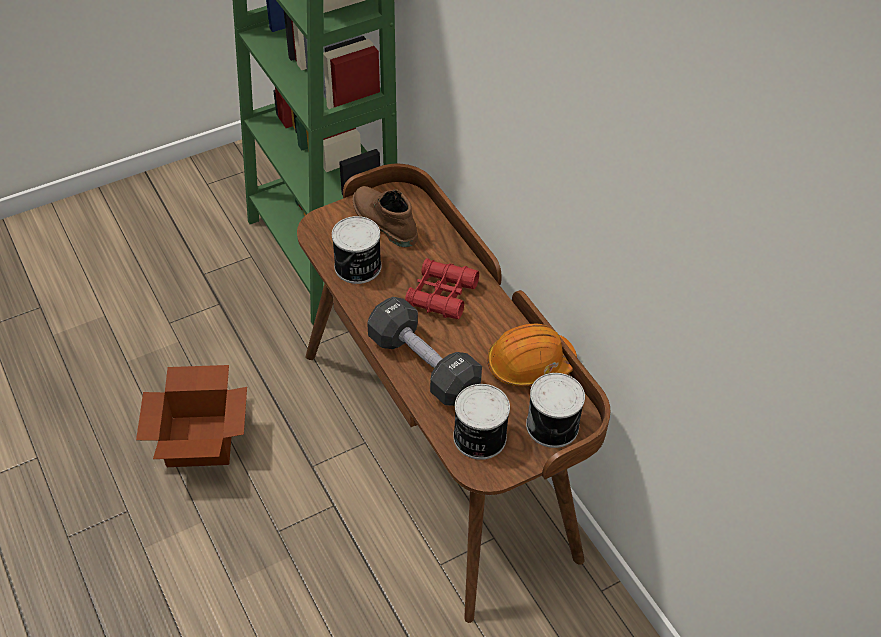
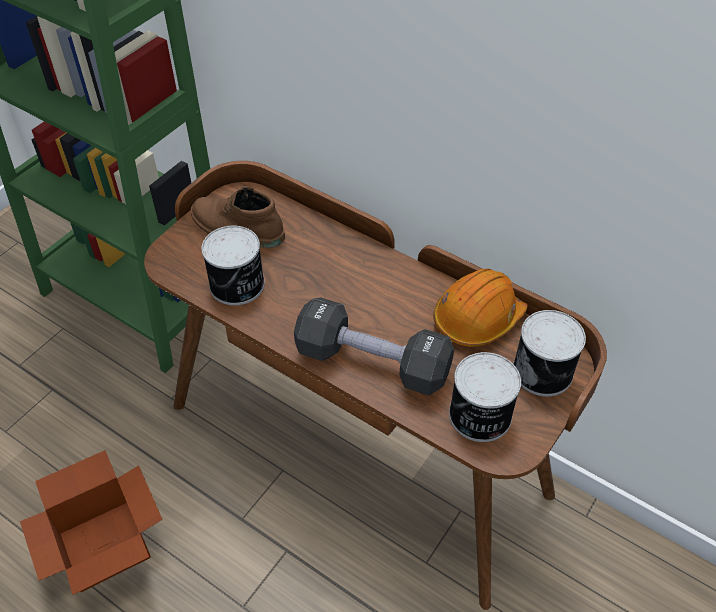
camera: 25 degrees left, 0 degrees up
red binoculars [405,258,479,319] -> none

